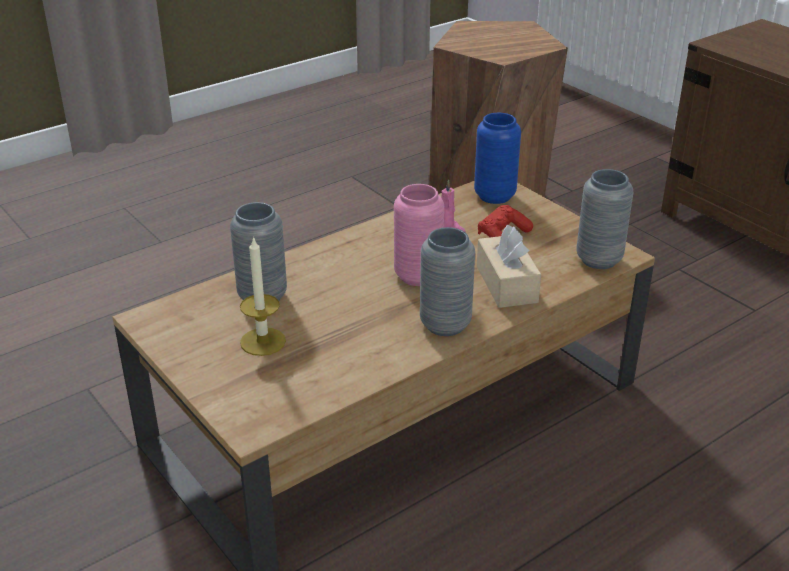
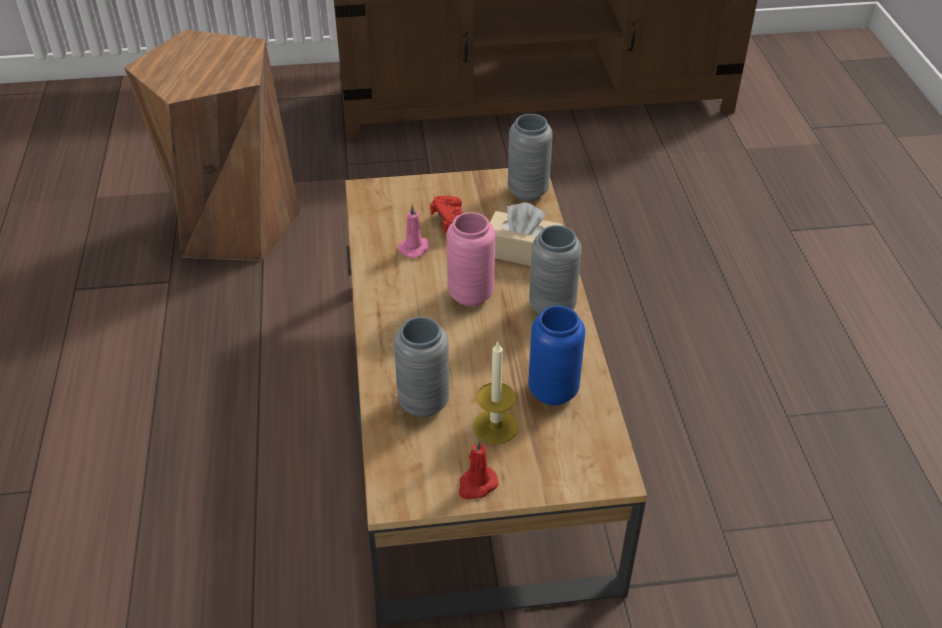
camera: 60 degrees left, 10 degrees up
blue vase [474,113,521,204] -> blue vase moved to [528,306,585,405]
none -> red candle [459,439,499,499]

